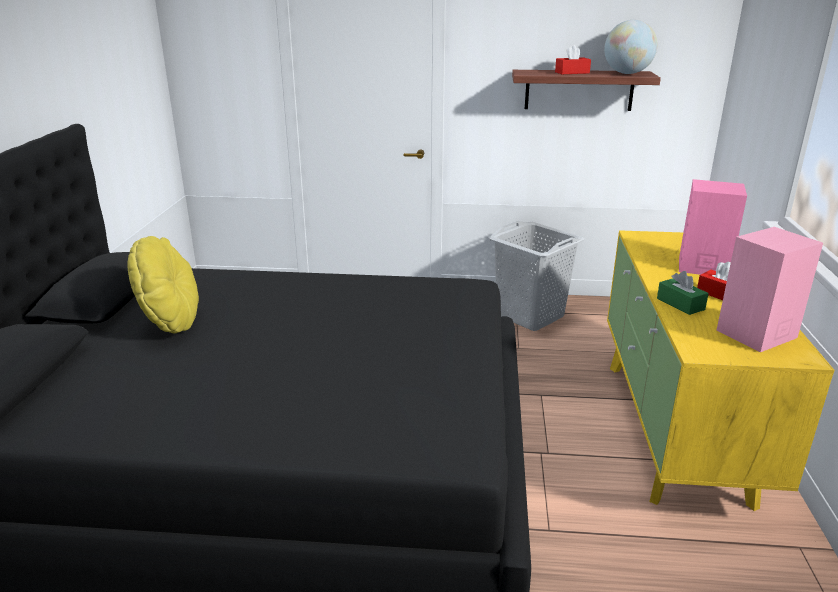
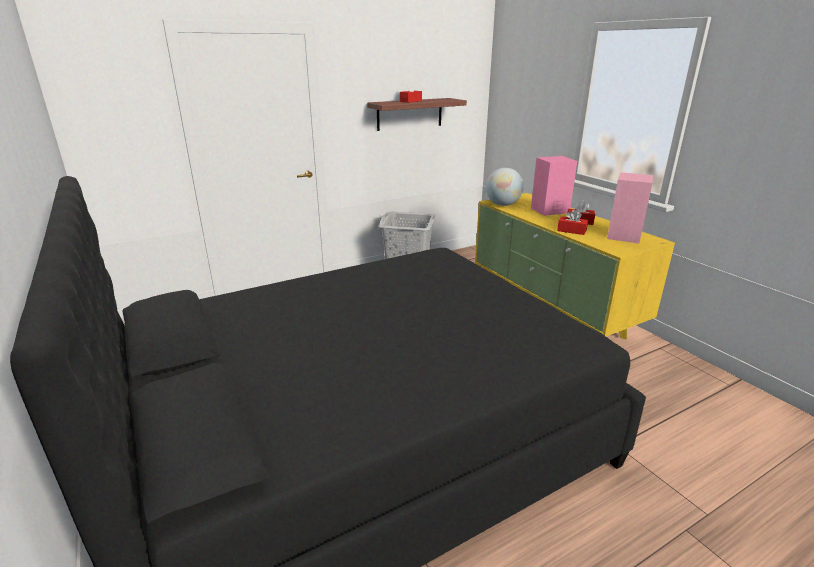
camera: 35 degrees left, 0 degrees up
yellow pillow [127,236,199,333] -> none
globe [604,20,658,74] -> globe moved to [486,168,524,206]
green tissue box [657,271,709,315] -> red tissue box [557,209,588,235]

